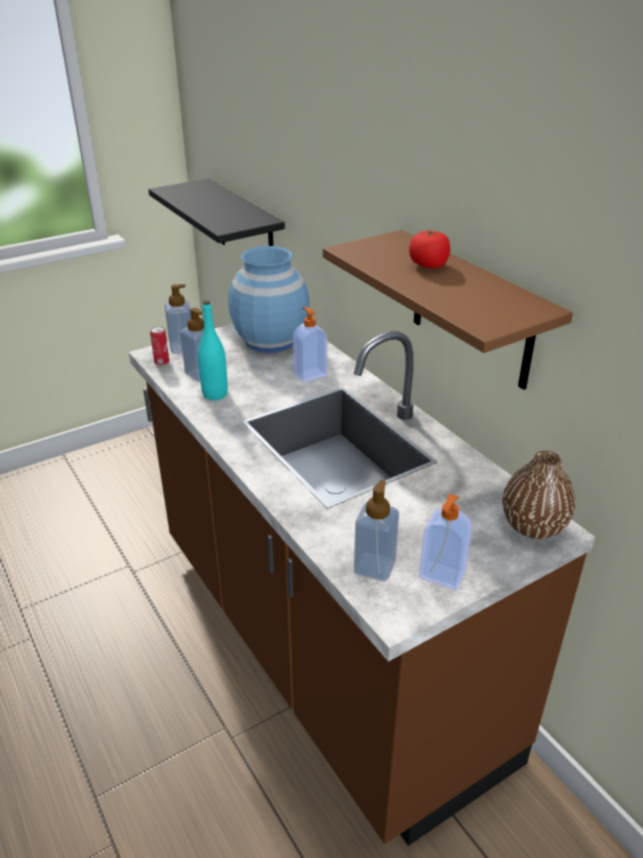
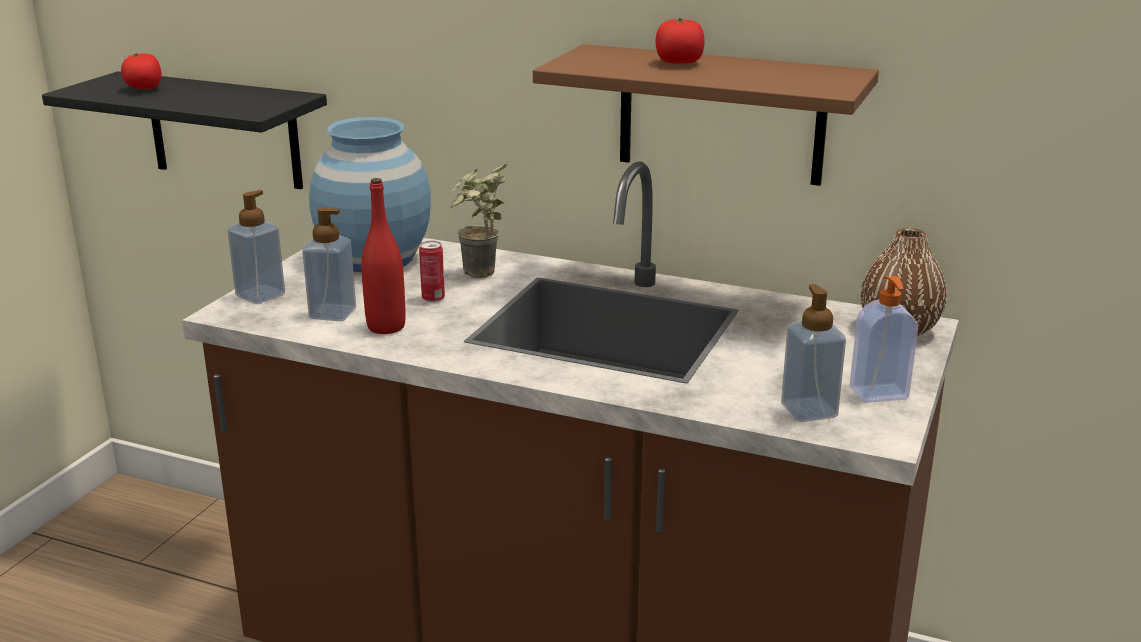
camera: 35 degrees left, 10 degrees down
can [150,326,169,366] -> can moved to [419,241,445,303]
turquoise bottle [198,300,228,400] -> red bottle [361,178,406,334]
soap dispenser [293,307,327,383] -> potted plant [451,161,509,278]
none -> tomato [121,53,162,89]

